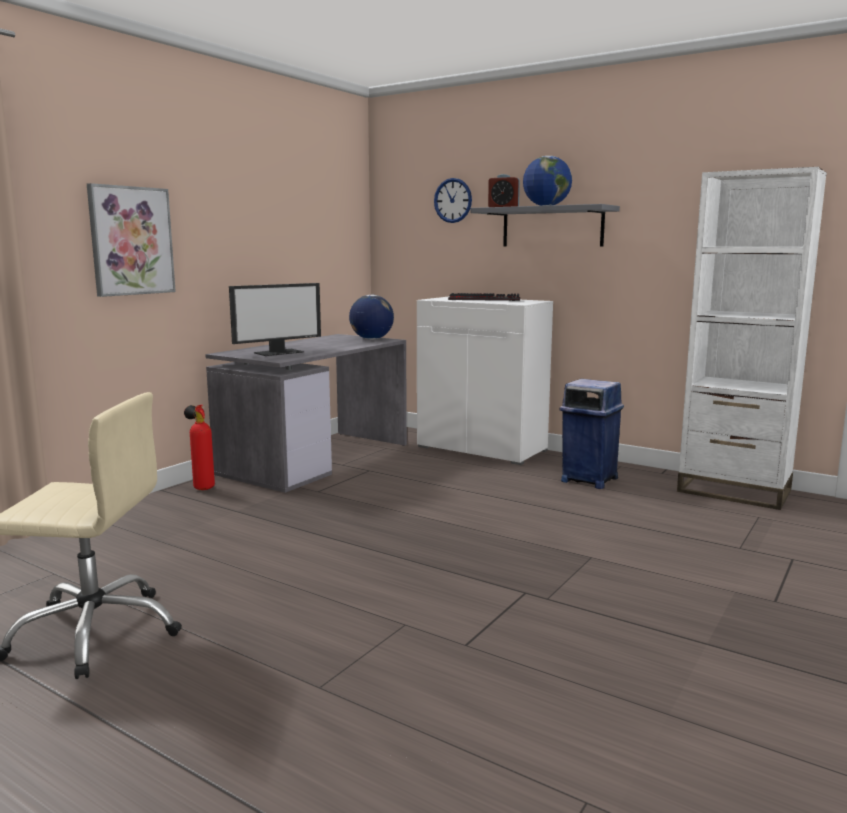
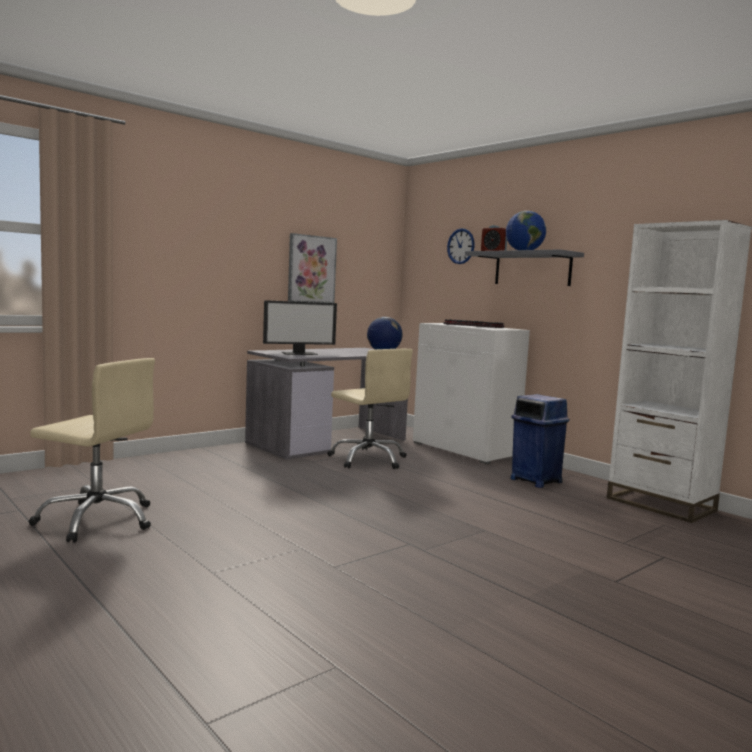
camera: 15 degrees right, 5 degrees down
picture [87,183,176,297] -> picture moved to [288,233,337,303]
fire extinguisher [184,405,215,490] -> none
none -> beige office chair [327,349,413,469]

